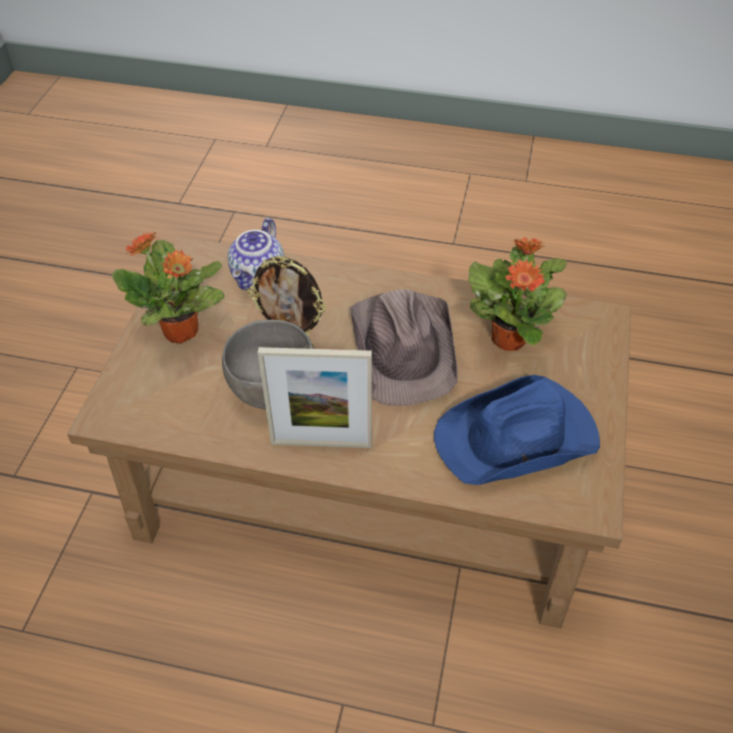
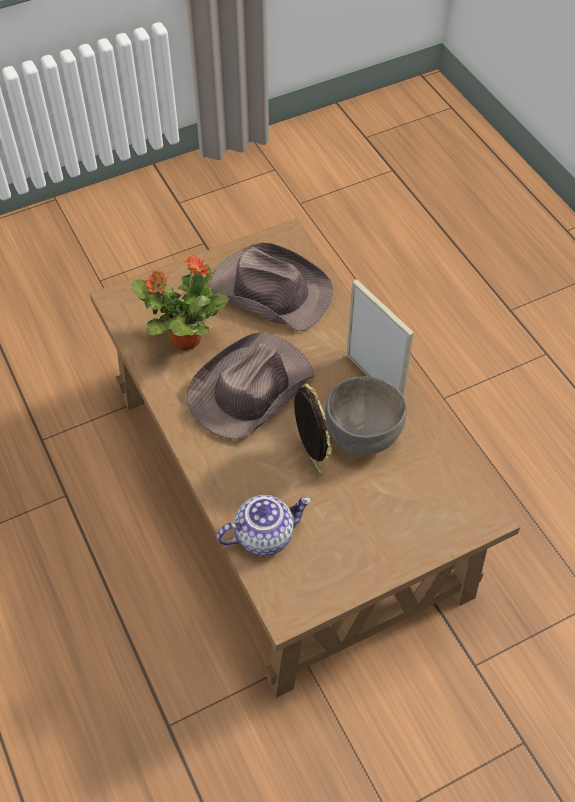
camera: 130 degrees left, 5 degrees up
potted plant [112,232,225,344] -> none
blue hat [434,375,600,485] -> brown hat [209,243,333,332]

